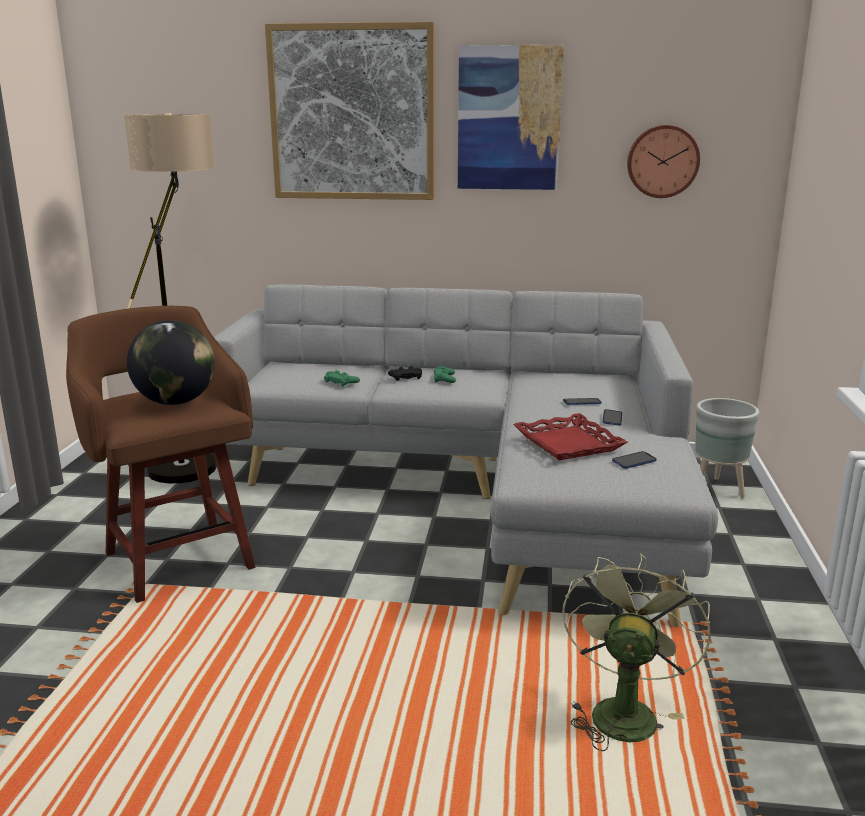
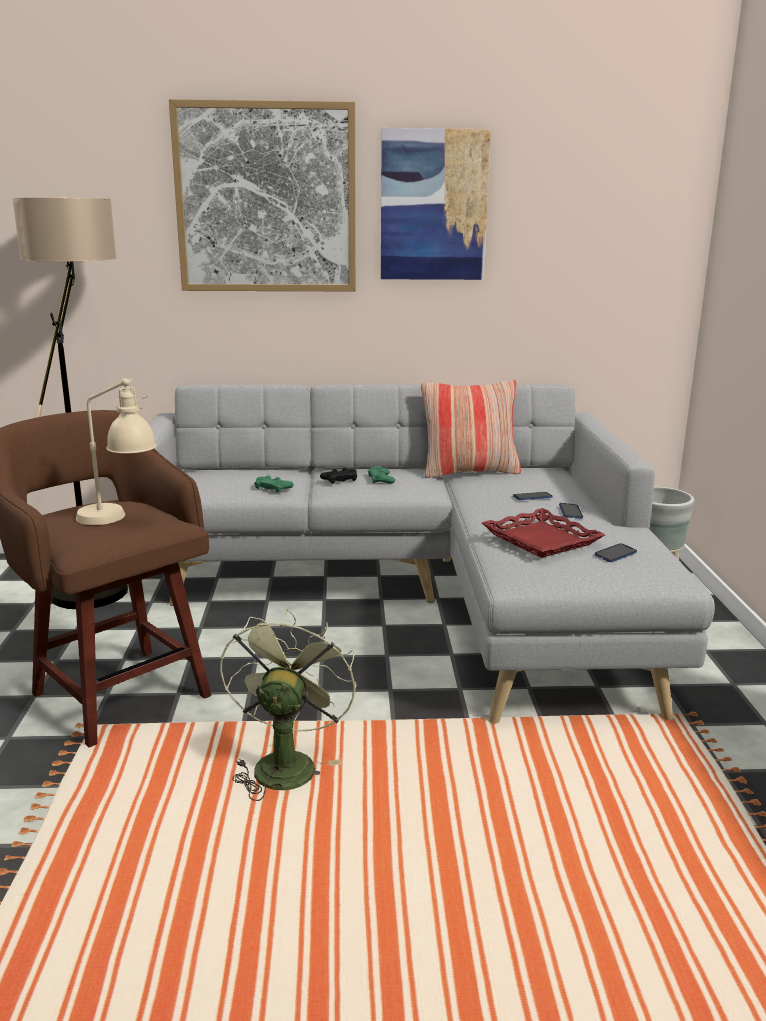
camera: 10 degrees left, 0 degrees up
globe [127,320,215,405] -> beige table lamp [76,378,157,525]
green fan [562,553,711,751] -> green fan moved to [220,609,356,801]
wall clock [627,125,700,198] -> none
none -> pillow [421,380,521,478]

